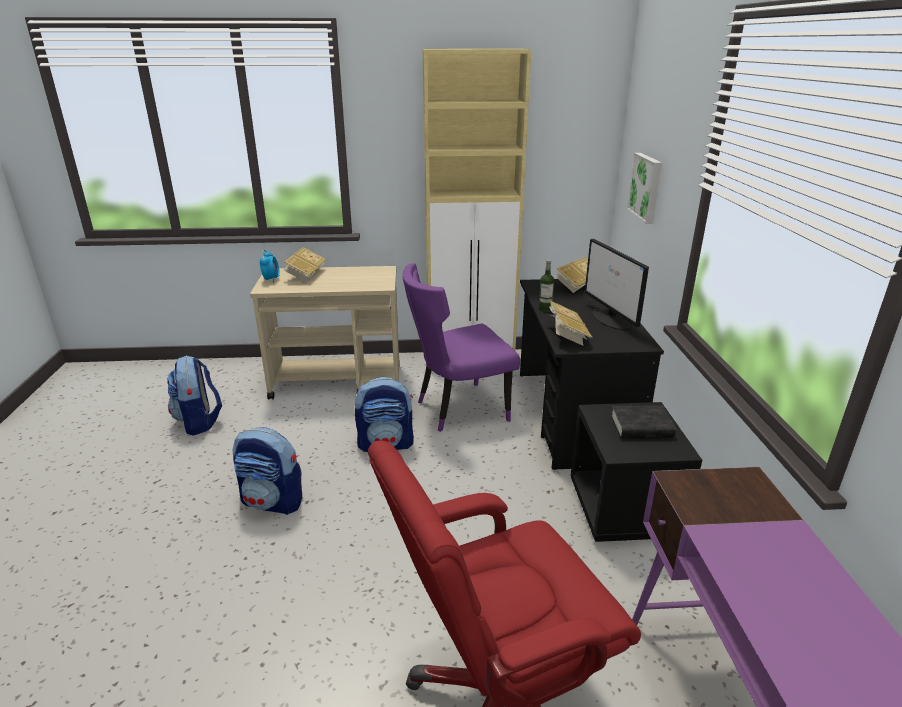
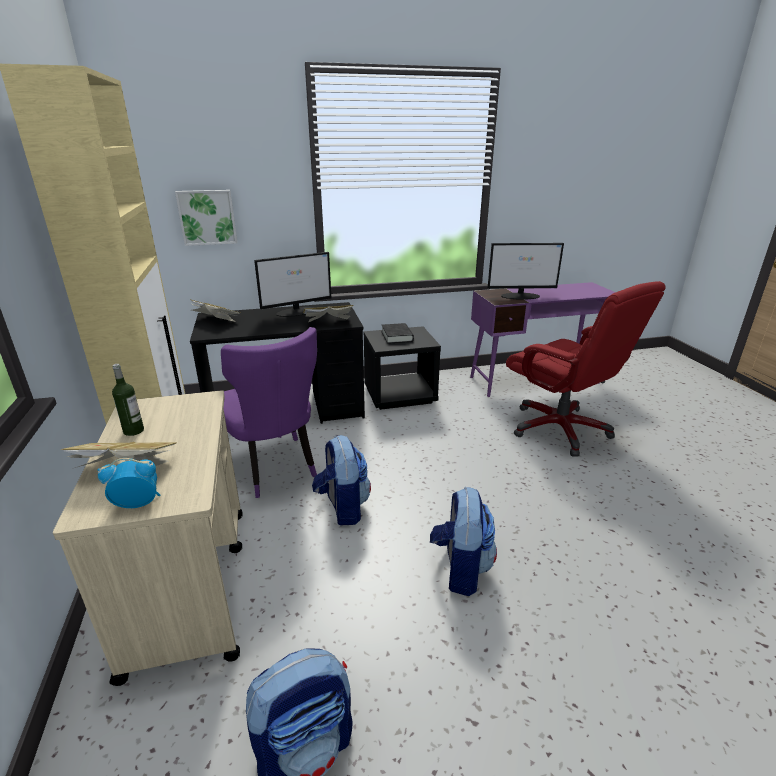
camera: 100 degrees left, 0 degrees up
bottle [538,260,554,312] -> bottle moved to [112,364,144,436]
none -> monitor [488,243,564,300]

